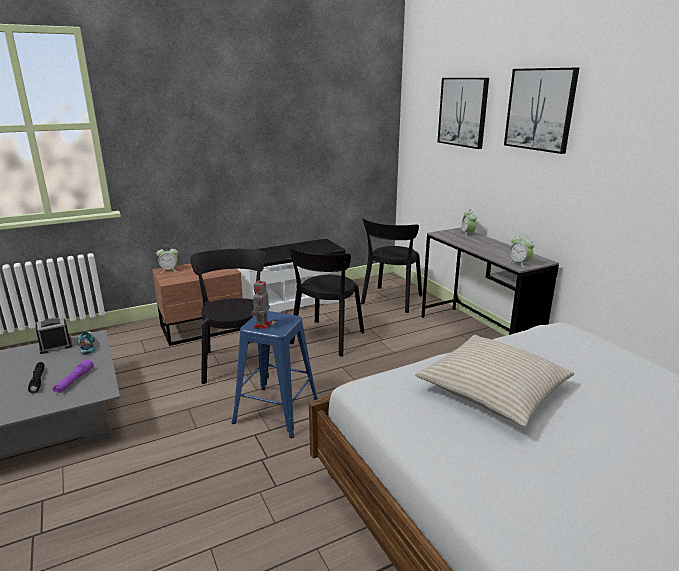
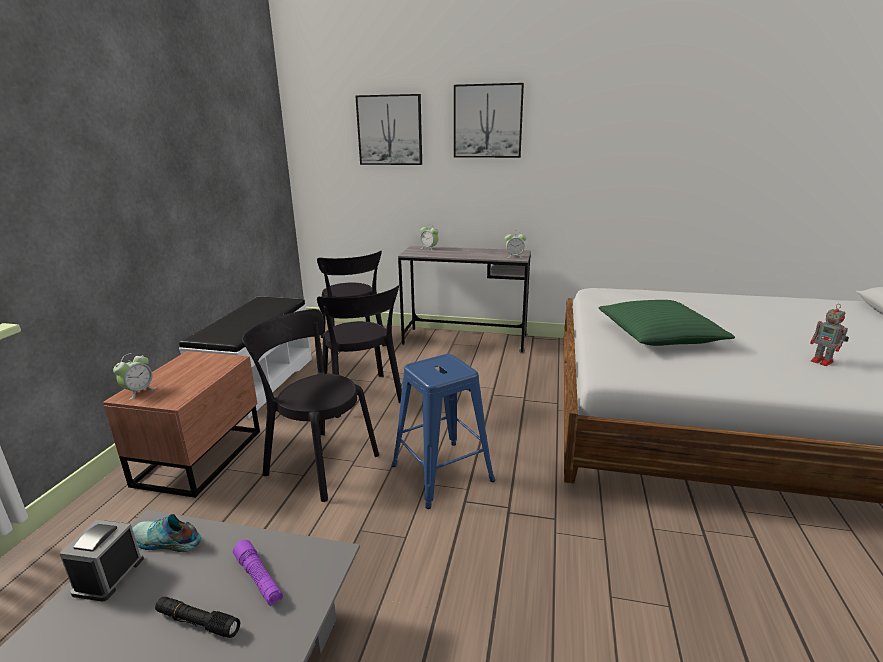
camera: 50 degrees left, 0 degrees up
toy robot [251,280,272,329] -> toy robot moved to [810,304,849,366]
beige pillow [415,335,574,427] -> green pillow [599,300,735,346]

